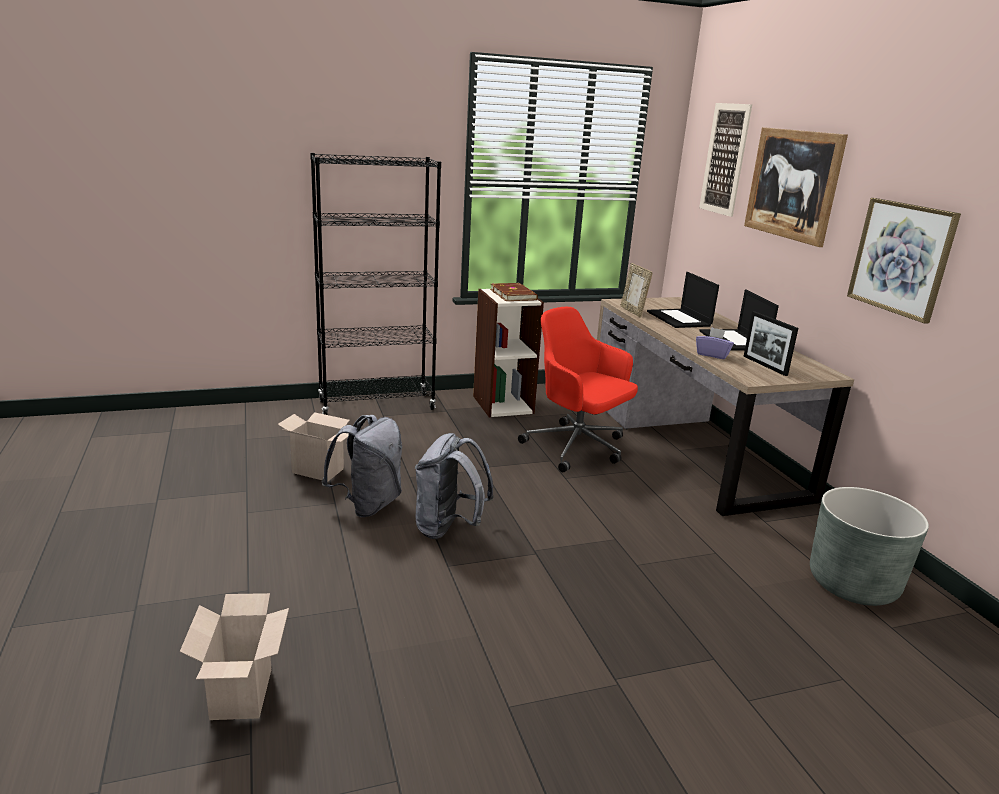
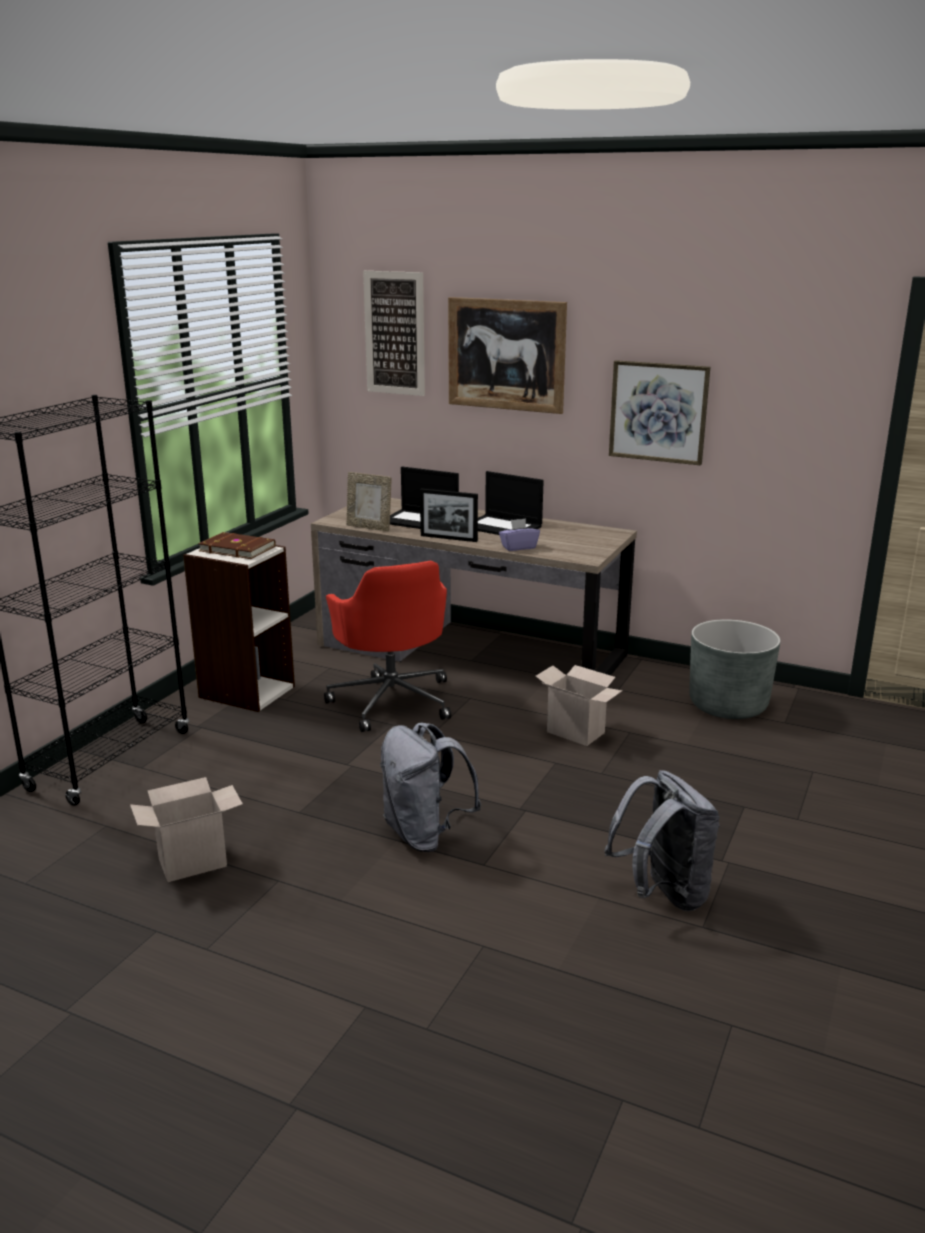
camera: 45 degrees left, 0 degrees up
cardboard box [180,593,289,720] -> cardboard box moved to [536,665,623,746]
grey backpack [321,415,402,517] -> grey backpack moved to [605,770,720,911]
red office chair [518,307,638,472] -> red office chair turned 105 degrees counterclockwise [324,561,451,732]
picture frame [743,311,798,376] -> picture frame moved to [420,489,478,542]

